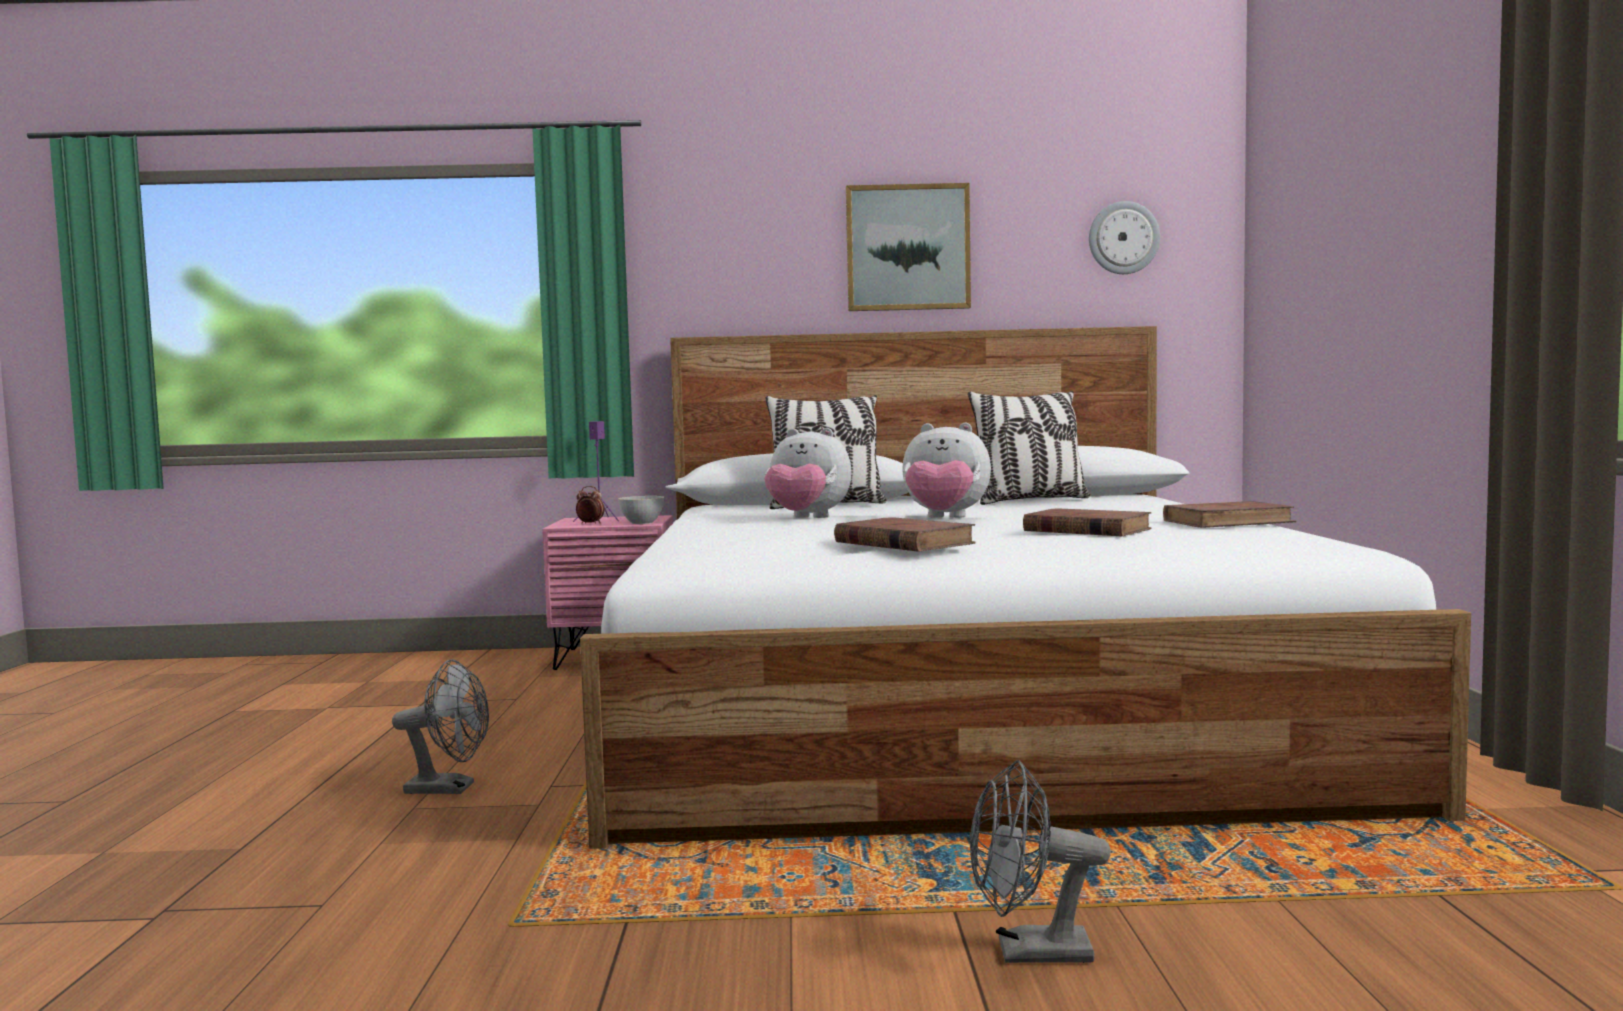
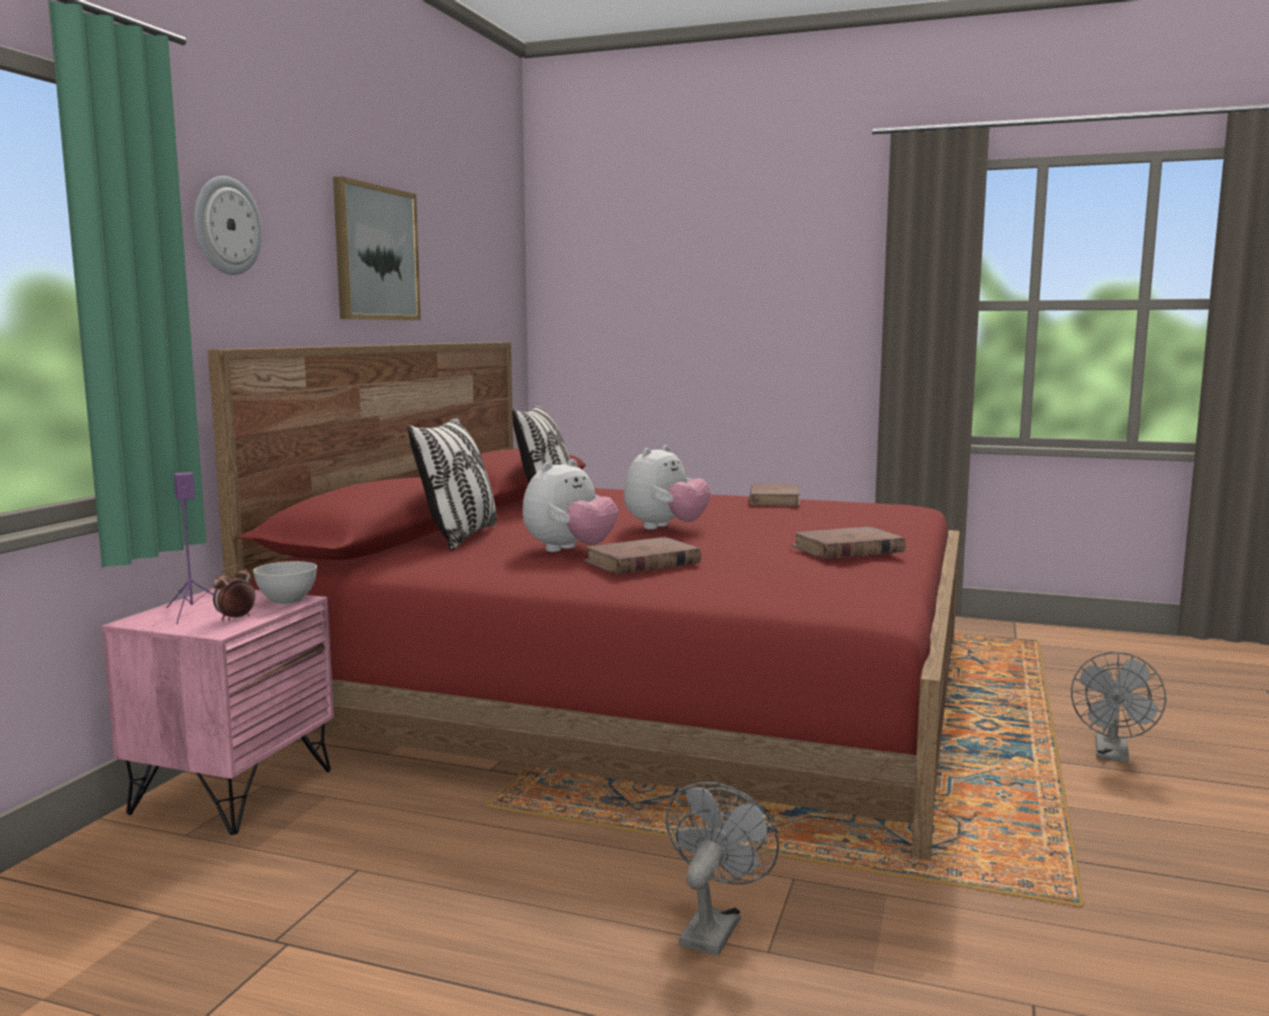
camera: 70 degrees left, 5 degrees up
white bed [580,326,1471,849] -> red bed [208,342,960,860]
brown book [1023,508,1152,536] -> brown book moved to [584,537,701,575]
wall clock [1089,201,1160,274] -> wall clock moved to [194,176,262,275]

